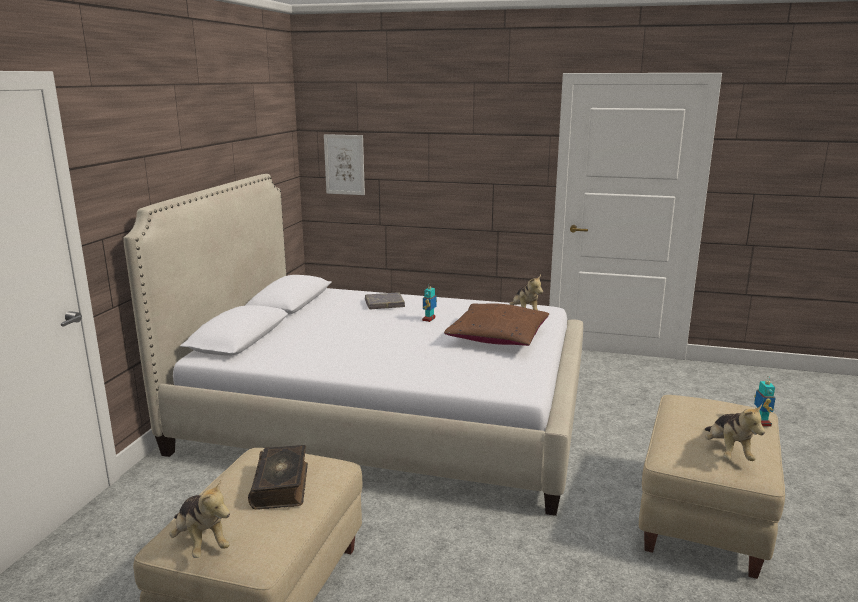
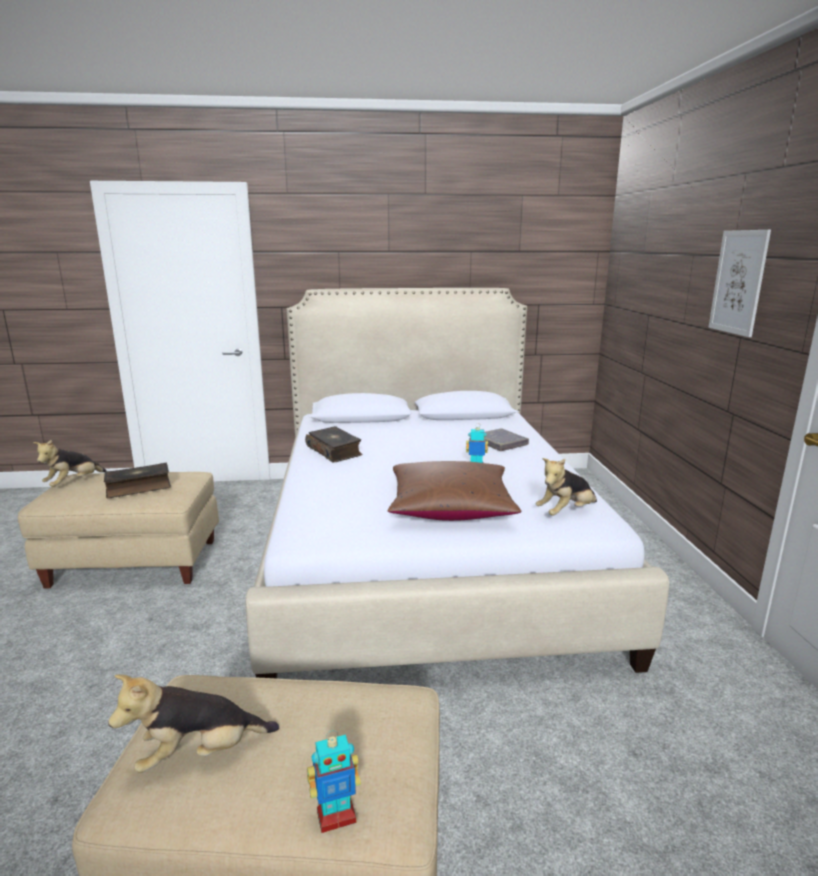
camera: 70 degrees right, 0 degrees up
picture [324,134,365,195] -> picture moved to [708,230,771,337]
none -> book [305,426,363,463]

